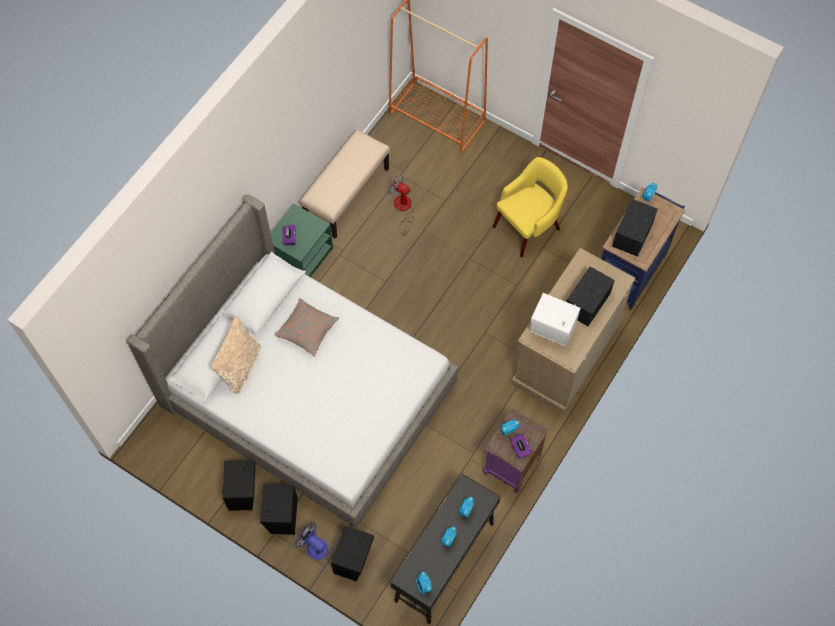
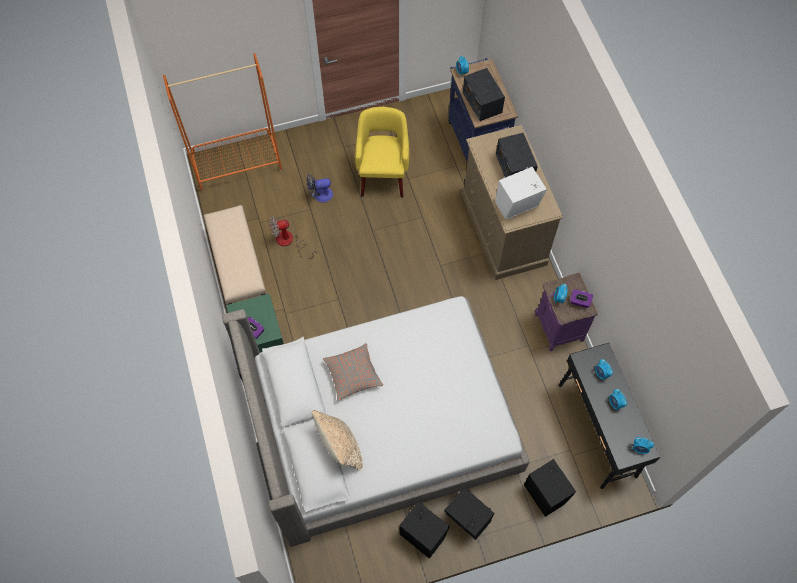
camera: 50 degrees left, 0 degrees up
fan [295,522,329,560] -> fan moved to [307,174,333,202]

